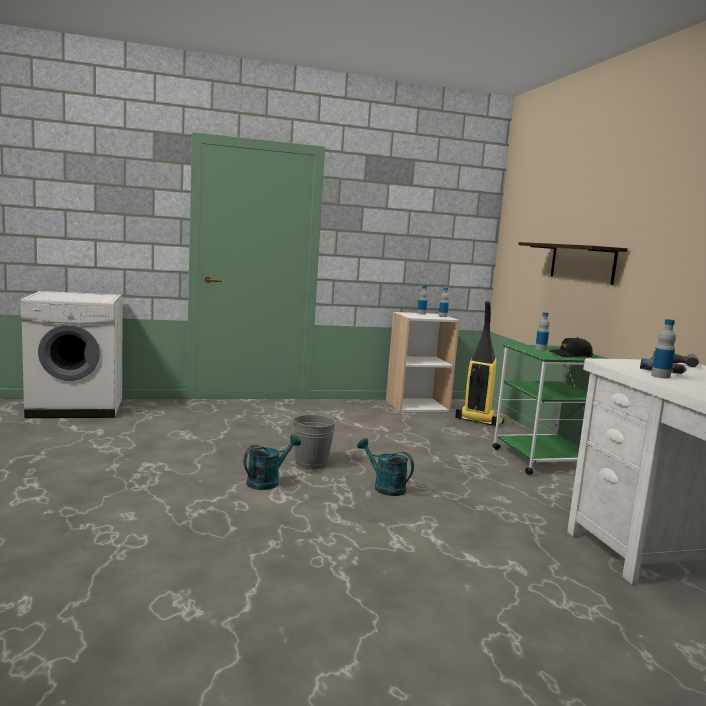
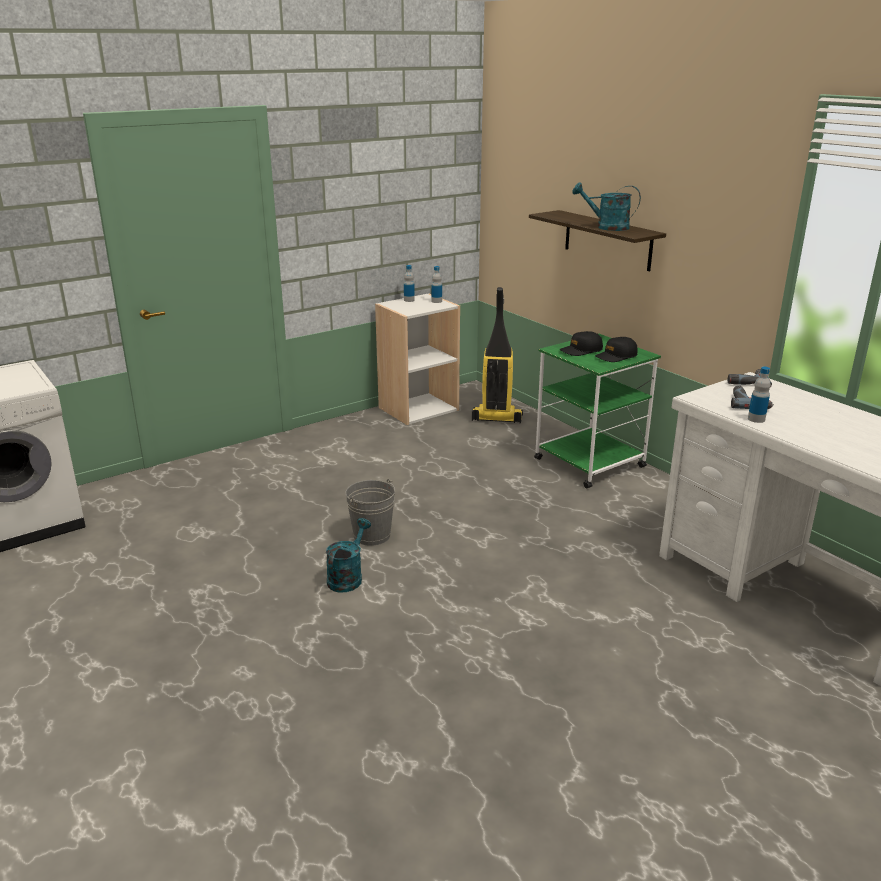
camera: 20 degrees left, 15 degrees up
turquoise watering can [357,438,414,496] -> turquoise watering can moved to [572,182,641,231]
bottle [535,312,549,351] -> black cap [560,331,603,356]

